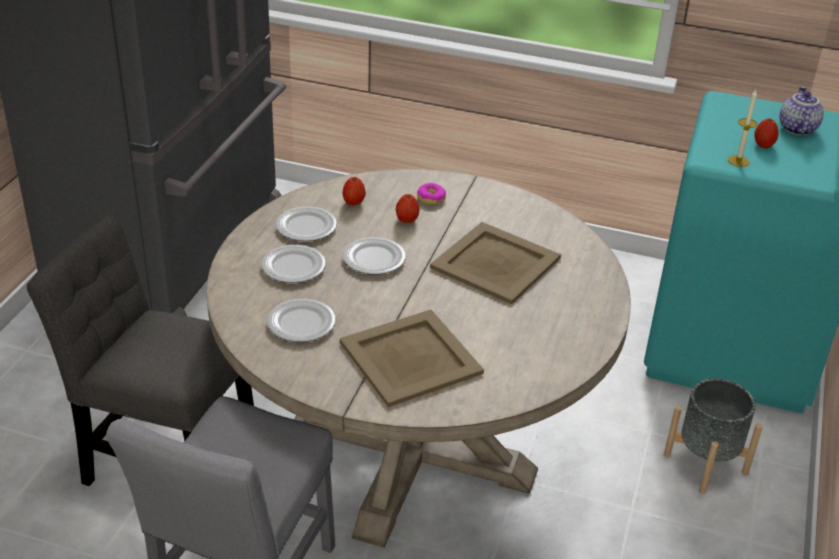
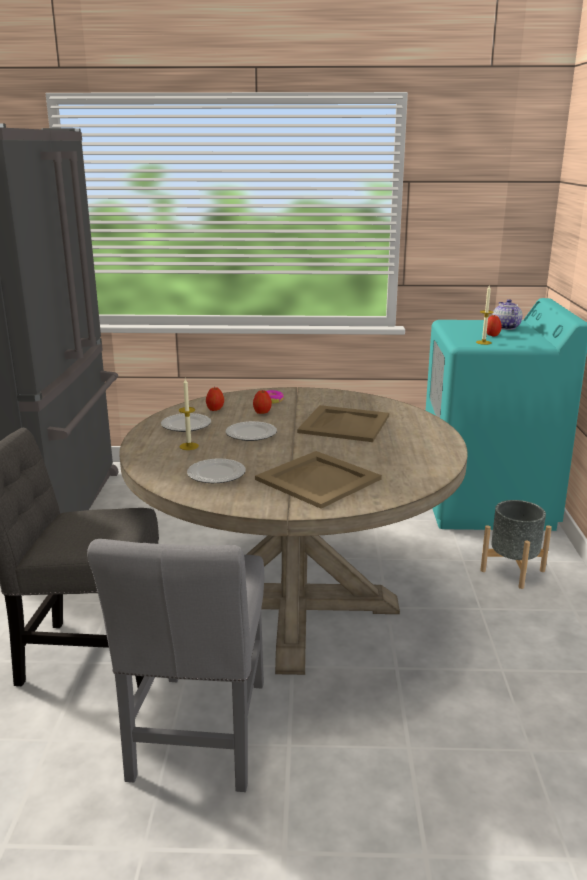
camera: 15 degrees left, 15 degrees down
plate [261,245,326,283] -> candle [179,379,199,450]

